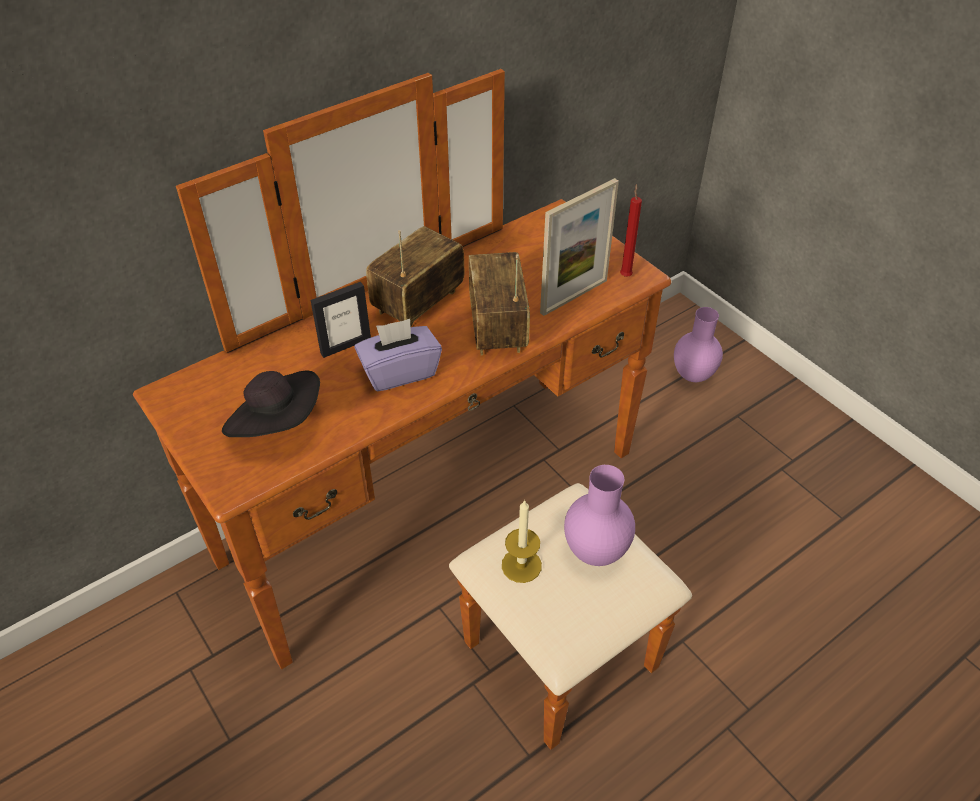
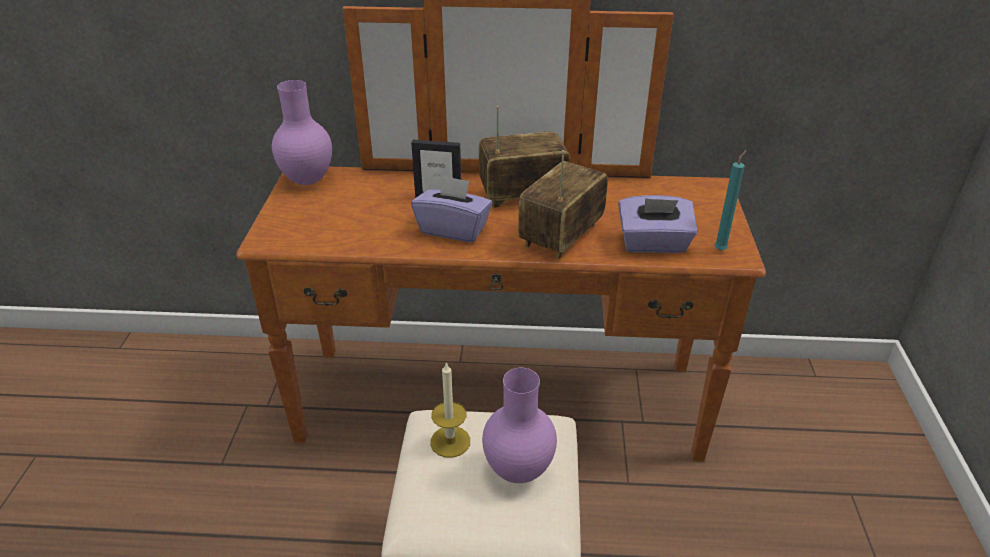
camera: 40 degrees right, 10 degrees down
black hat [222,371,320,437] -> none
picture frame [540,178,619,316] -> purple tissue box [618,195,698,253]
red candle [620,184,642,277] -> turquoise candle [714,150,747,251]
purple vase [674,307,723,382] -> purple vase moved to [272,80,332,185]

